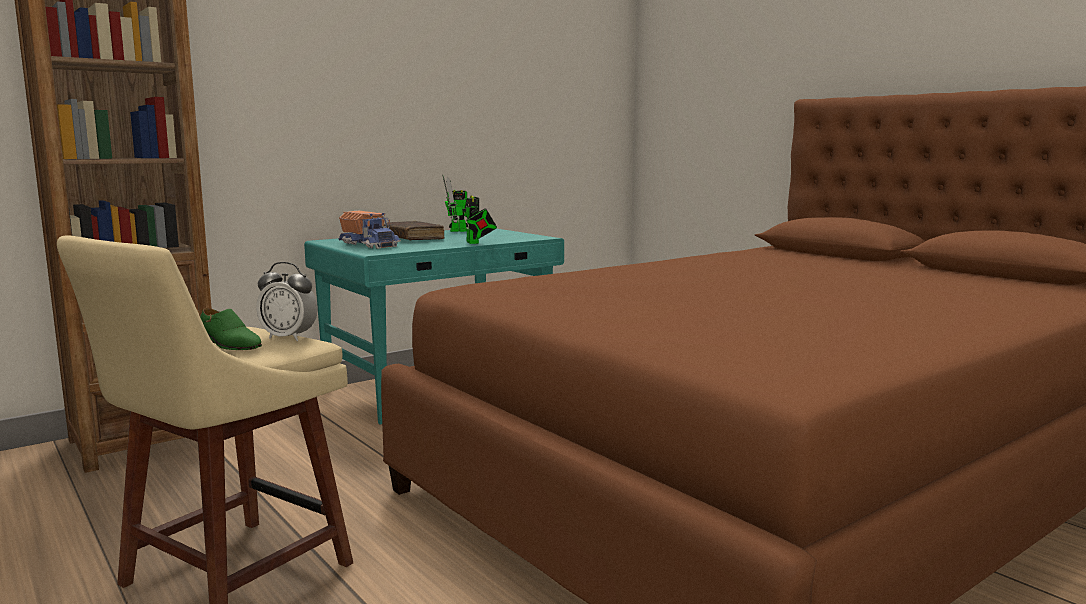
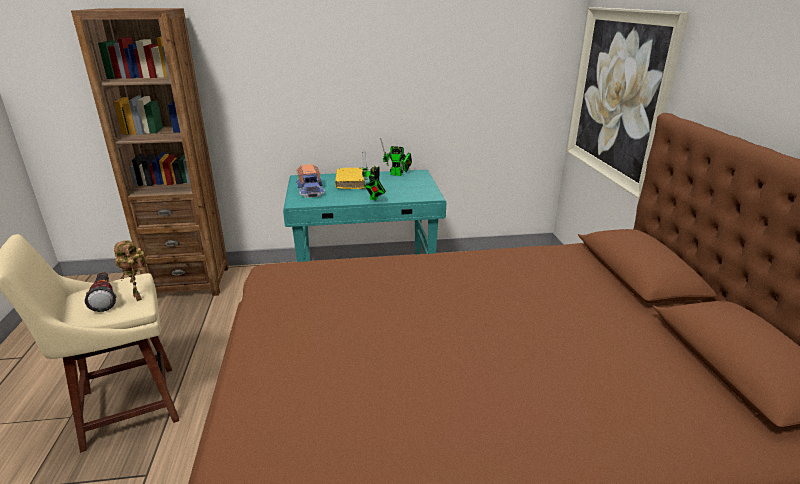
camera: 30 degrees right, 15 degrees up
green shoe [200,308,262,350] -> flashlight [84,272,117,312]
alarm clock [256,262,318,341] -> toy robot [114,240,147,301]
brown book [384,221,445,241] -> yellow book [335,168,365,189]
none -> picture [567,7,689,199]

